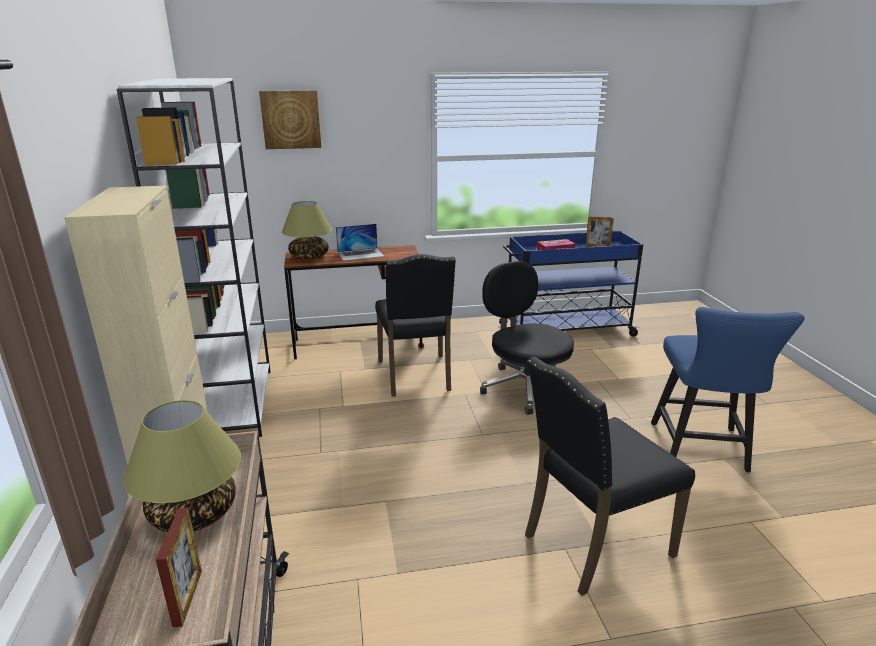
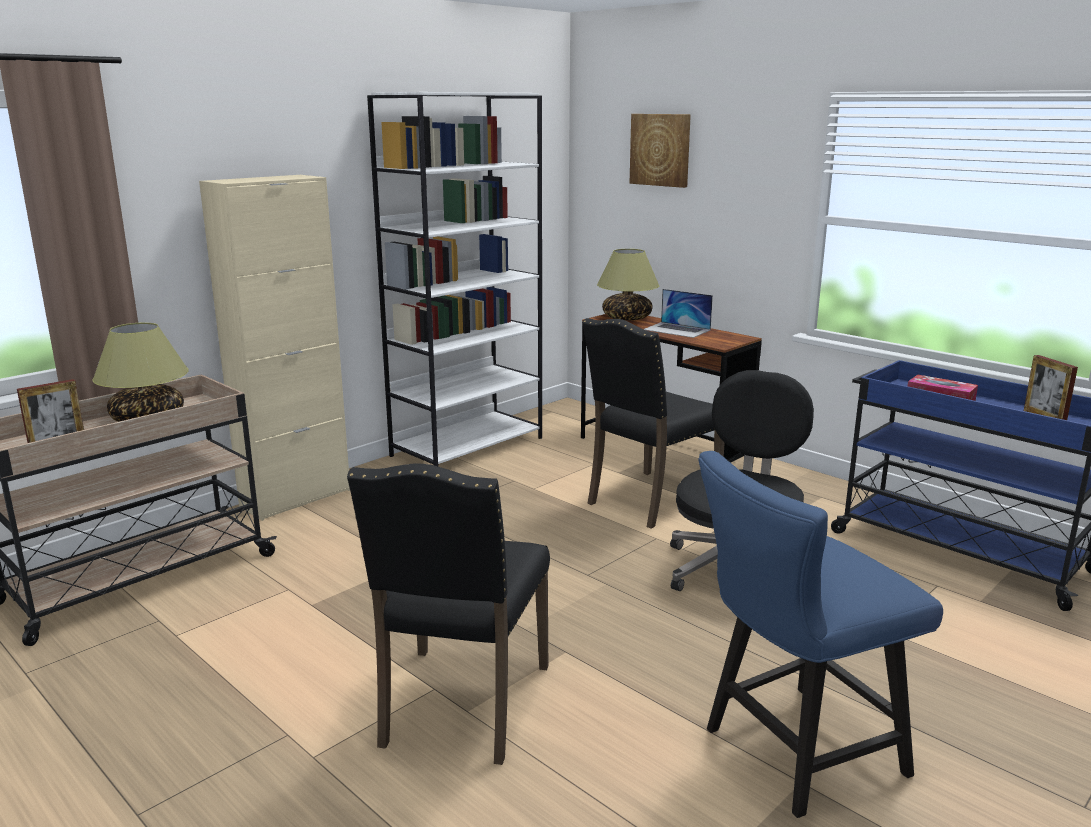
camera: 55 degrees right, 5 degrees down
black chair [525,357,695,596] -> black chair turned 105 degrees counterclockwise [347,463,550,765]

